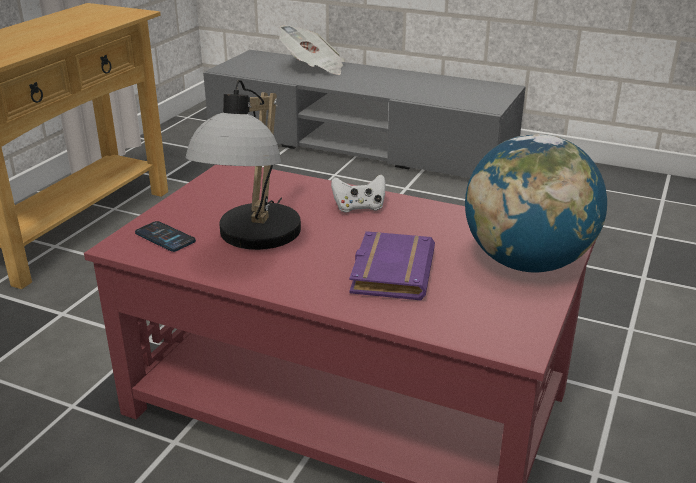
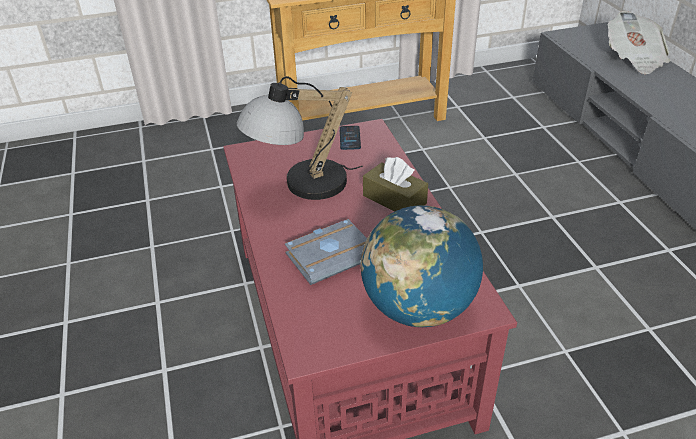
camera: 50 degrees right, 10 degrees up
phone [135,221,196,252] -> phone moved to [340,126,361,150]
white game controller [331,174,386,213] -> brown tissue box [363,157,428,211]
purple book [349,231,435,300] -> grey book [285,219,367,285]

